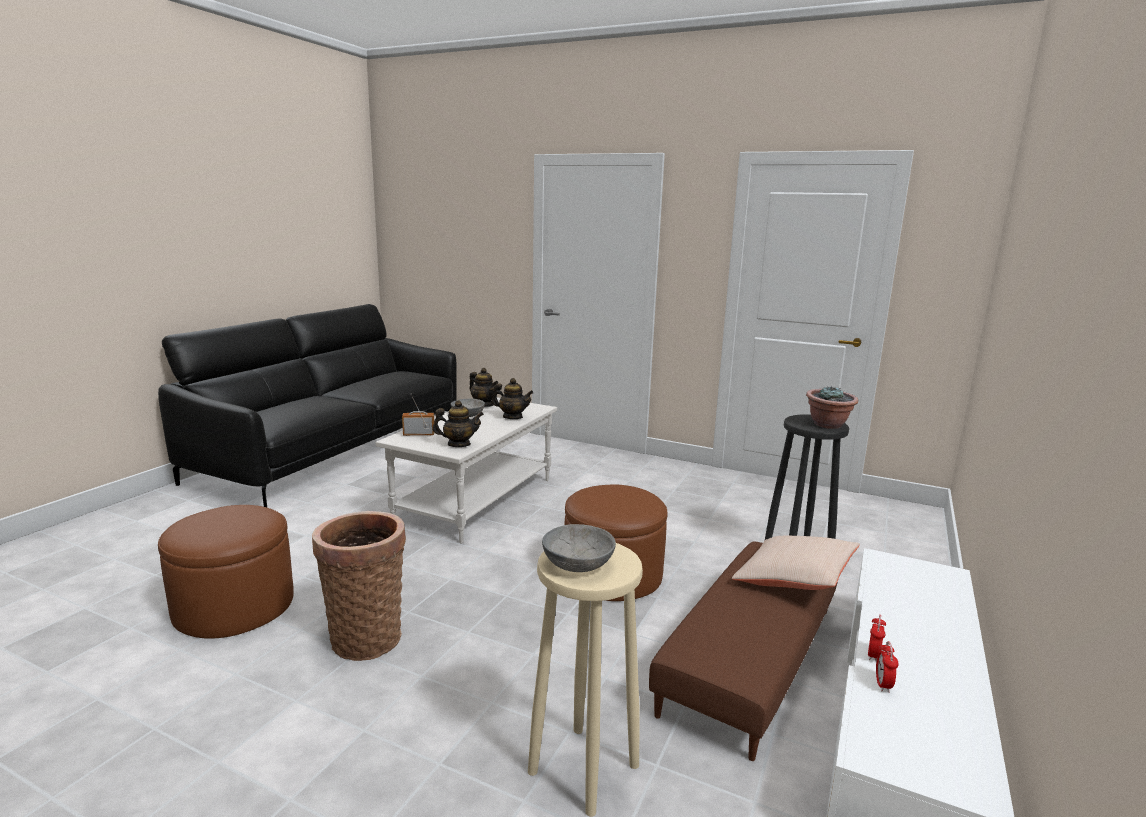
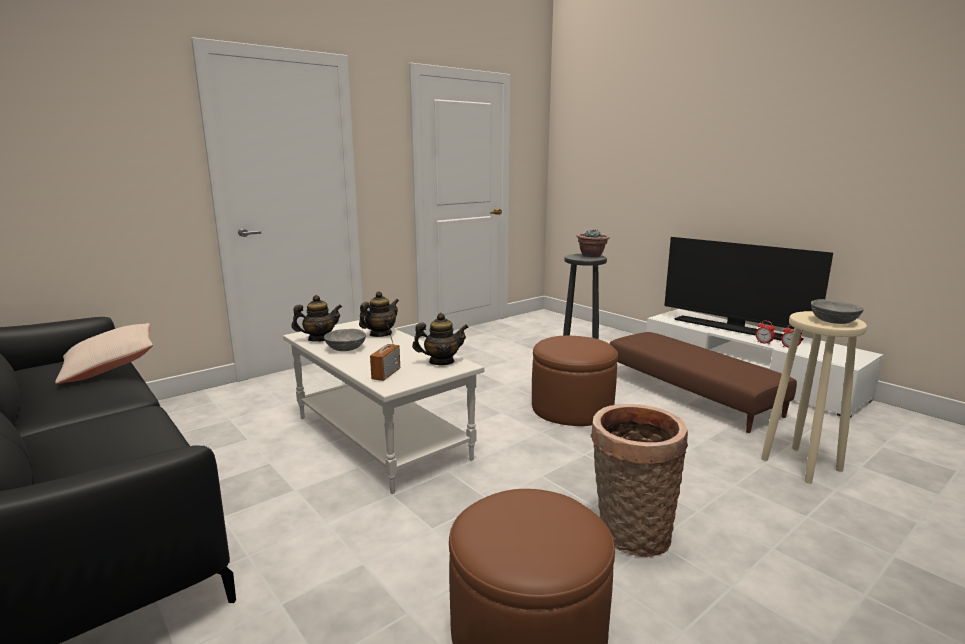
camera: 65 degrees left, 0 degrees up
teapot [432,400,484,447] -> teapot turned 60 degrees clockwise [412,313,469,365]
beige pillow [732,536,860,590] -> beige pillow moved to [55,323,153,384]
none -> television [664,237,833,341]

